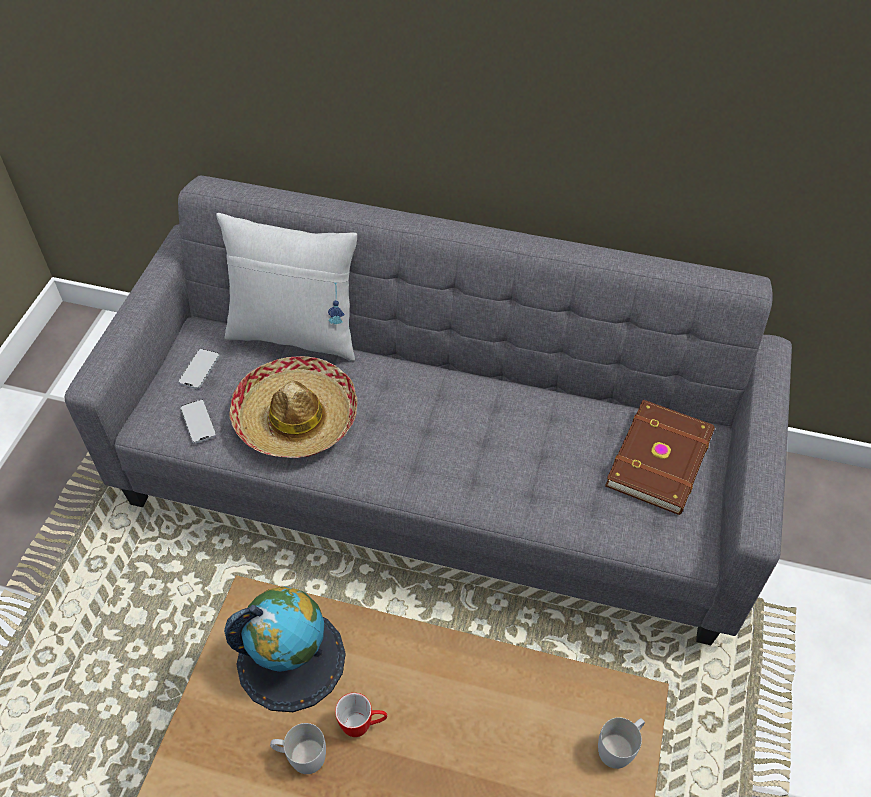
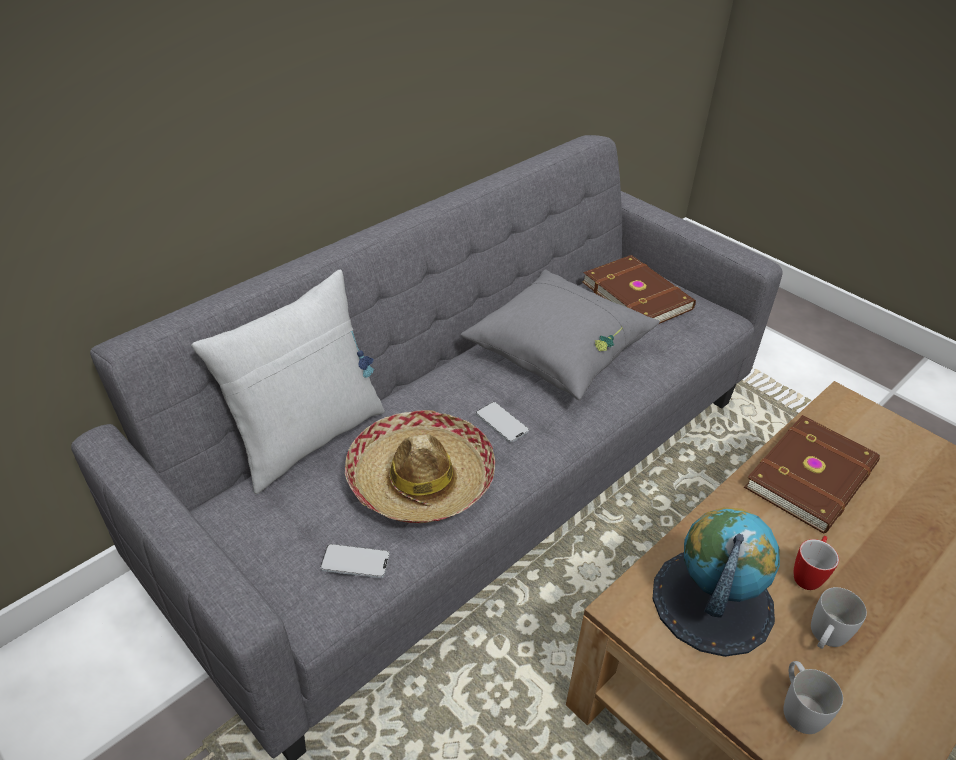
camera: 60 degrees left, 10 degrees down
phone [178,348,220,389] -> phone moved to [476,402,529,443]
white mug [598,717,645,769] -> white mug moved to [783,661,843,734]
none -> grey pillow [461,269,660,400]
none -> brown book [744,415,880,533]

